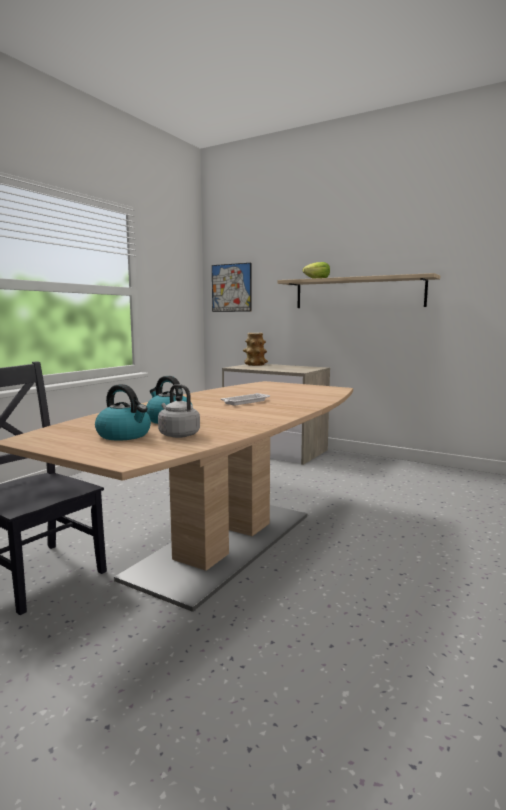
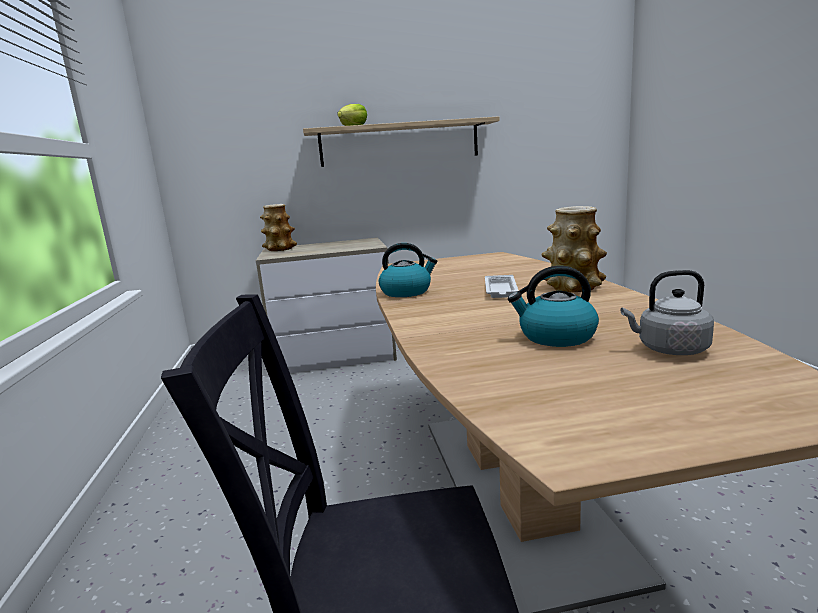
camera: 40 degrees left, 5 degrees up
kettle [95,384,151,440] -> kettle moved to [379,243,437,297]
picture [212,263,251,312] -> none
none -> vase [542,206,607,292]

